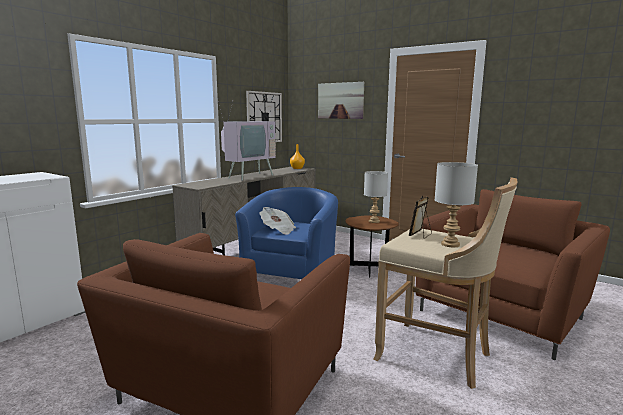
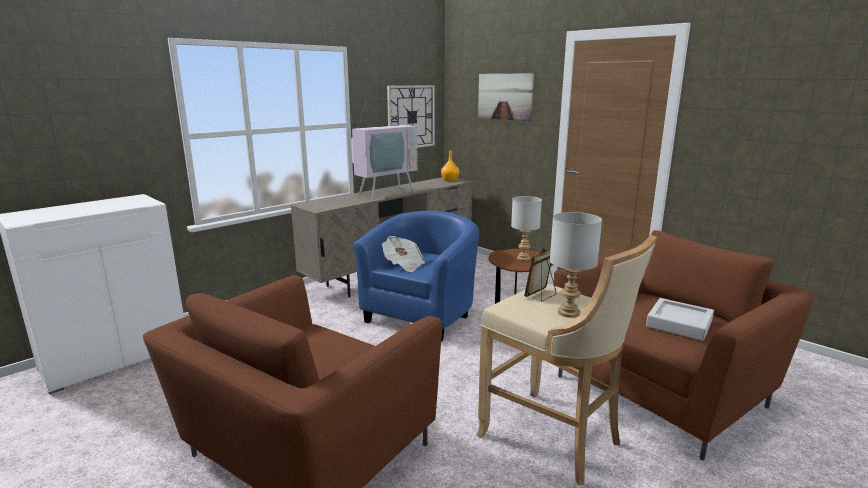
camera: 10 degrees right, 5 degrees up
none -> grey tray [646,298,714,341]

